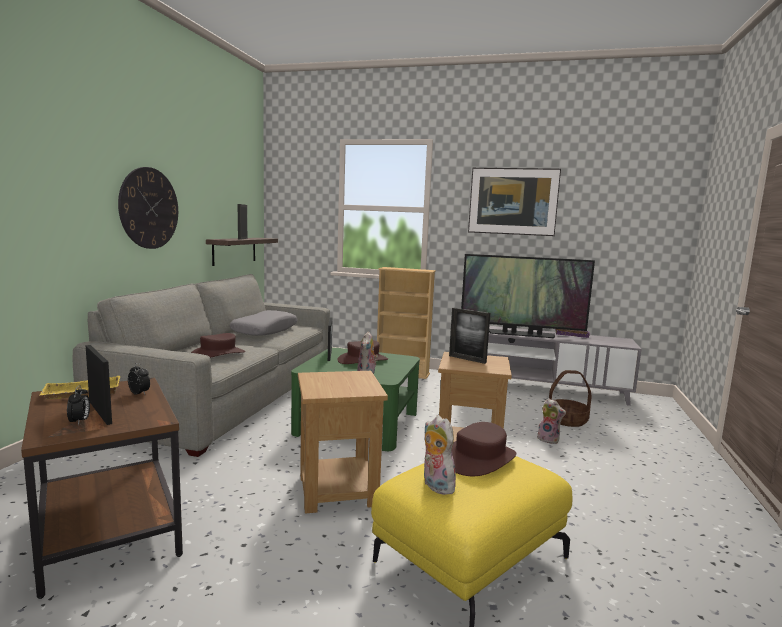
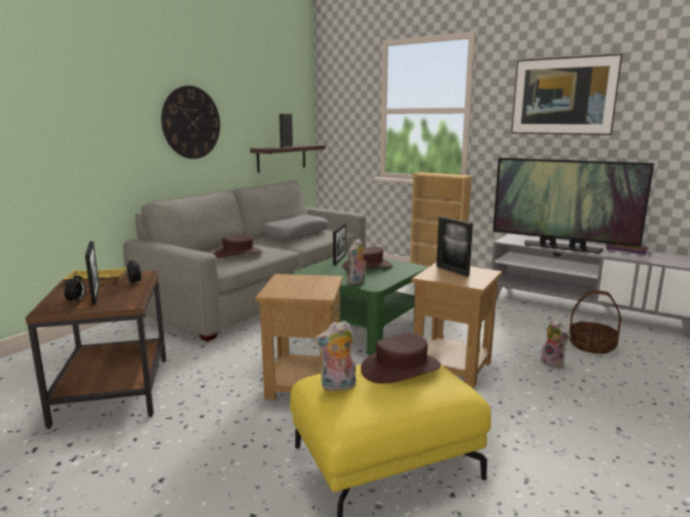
camera: 20 degrees right, 5 degrees up
plush toy [424,415,456,495] -> plush toy turned 90 degrees counterclockwise [314,320,356,391]

